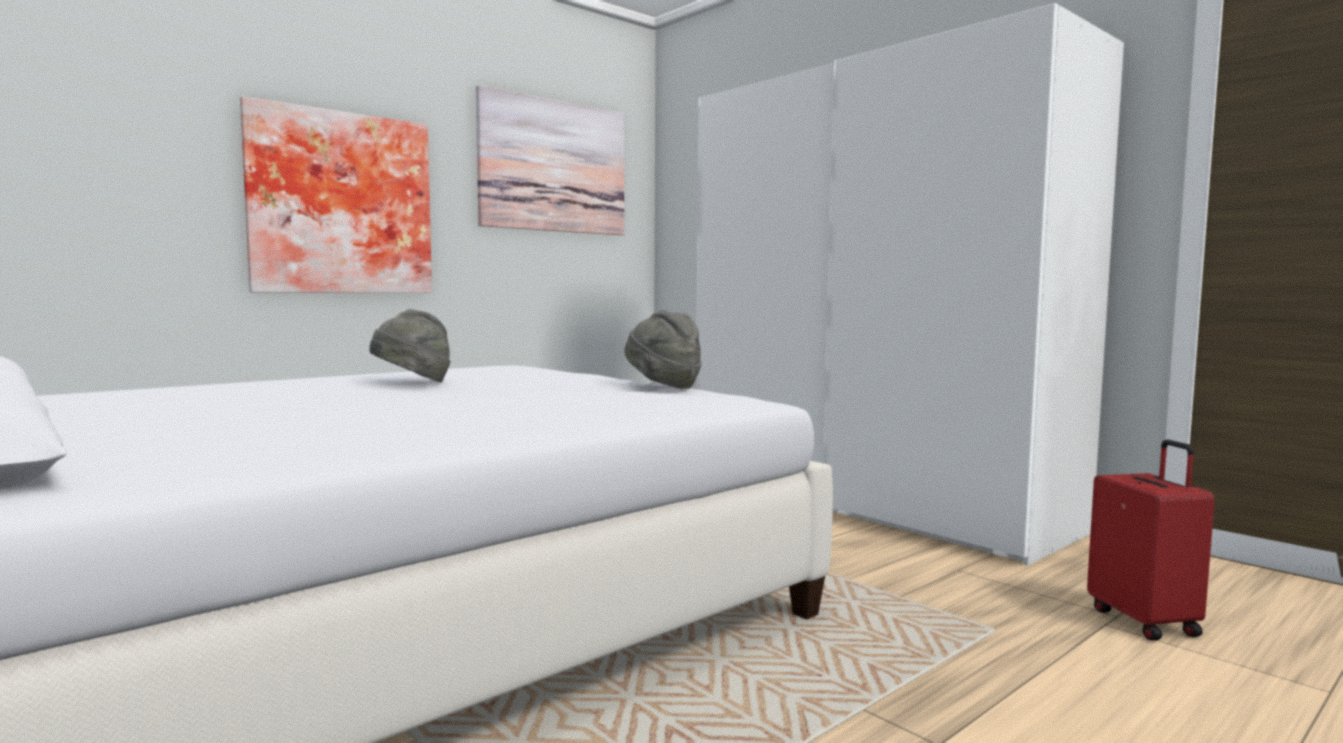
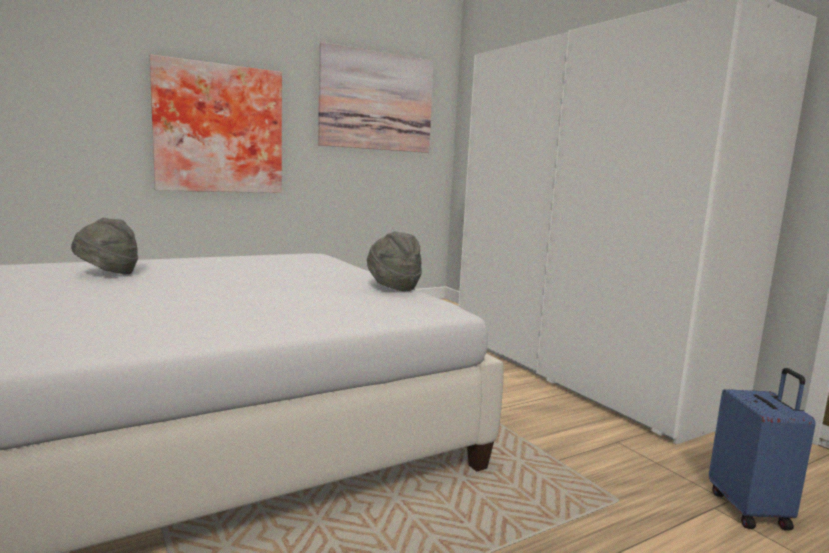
camera: 10 degrees right, 5 degrees up
grey hat [370,309,451,383] -> grey hat moved to [71,218,138,275]
red suitcase [1087,440,1215,641] -> blue suitcase [709,368,816,531]

